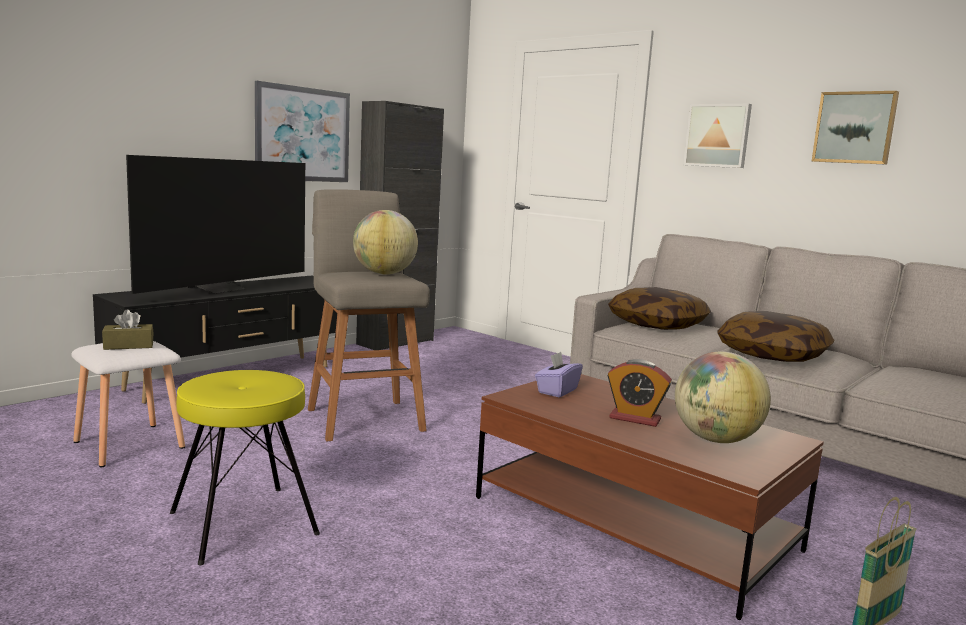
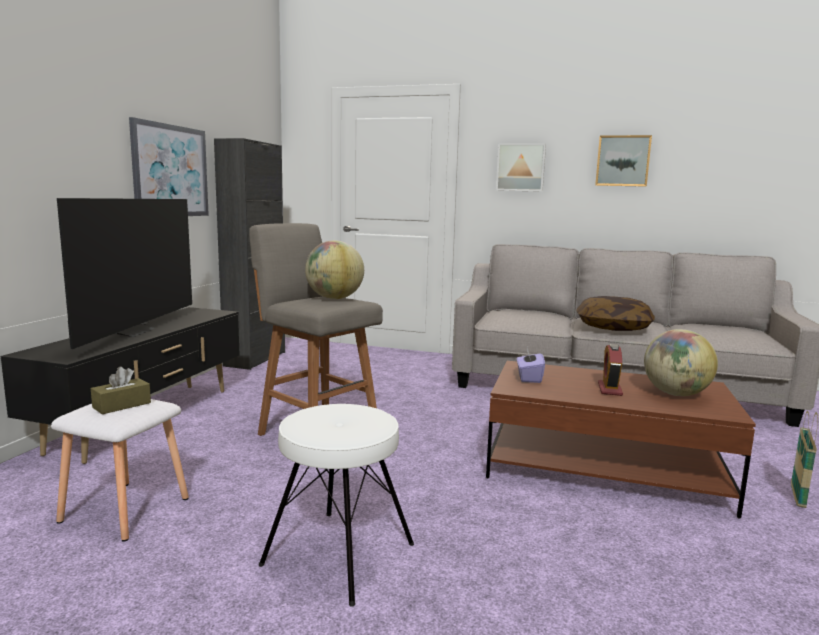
camera: 25 degrees left, 0 degrees up
yellow stool [170,370,320,565] -> white stool [259,404,414,607]
alarm clock [607,359,672,427] -> alarm clock turned 105 degrees clockwise [598,343,623,396]
pillow [608,287,711,330] -> none

